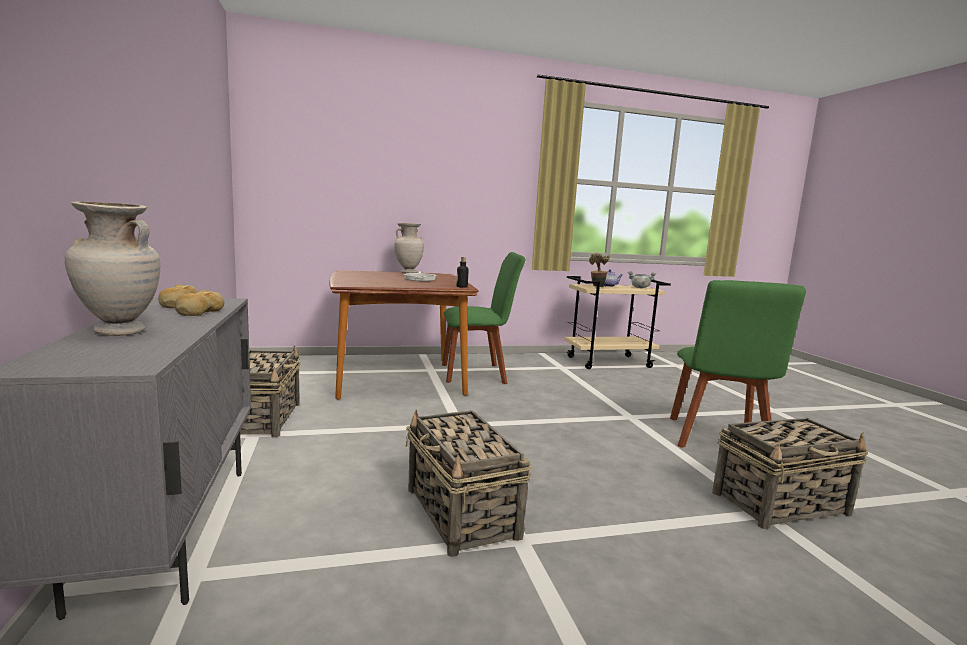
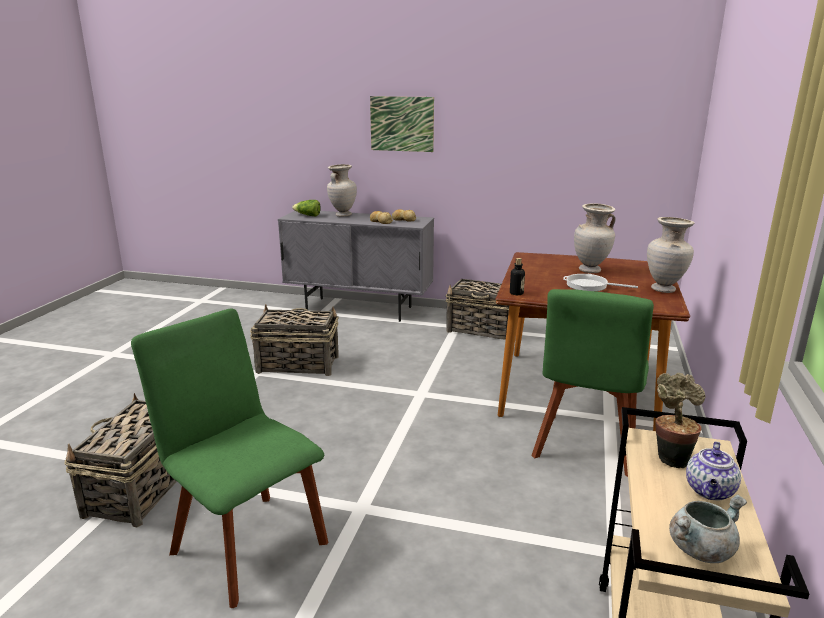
camera: 120 degrees right, 10 degrees up
none -> lettuce [292,200,321,216]
none -> picture [370,96,434,152]
none -> beige vase [574,203,616,273]

